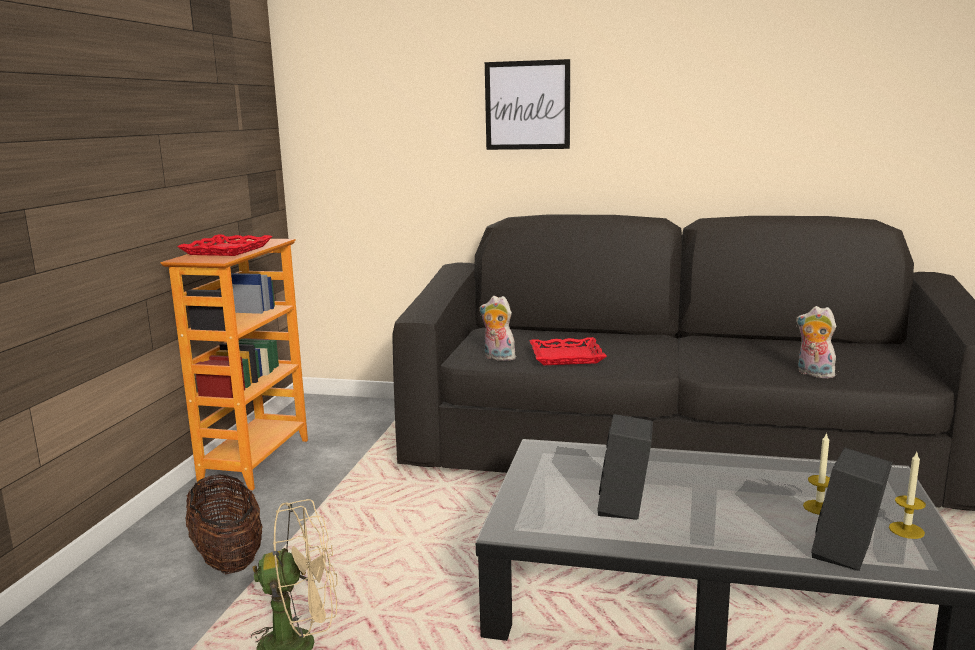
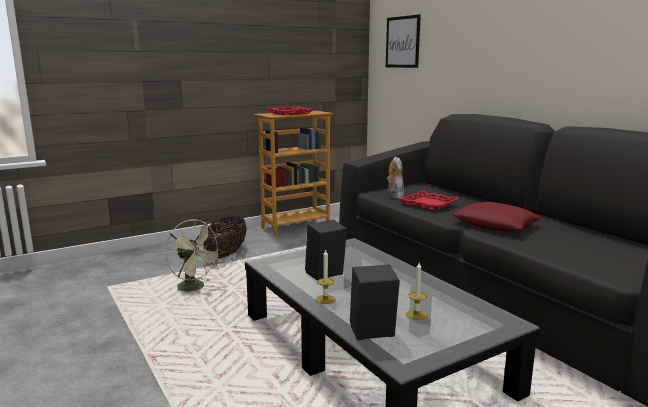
camera: 45 degrees right, 0 degrees up
picture [485,59,570,150] -> picture moved to [386,14,421,68]
plush toy [796,306,836,378] -> none
candle [889,452,926,539] -> candle moved to [316,250,336,304]
none -> red pillow [452,202,542,232]

